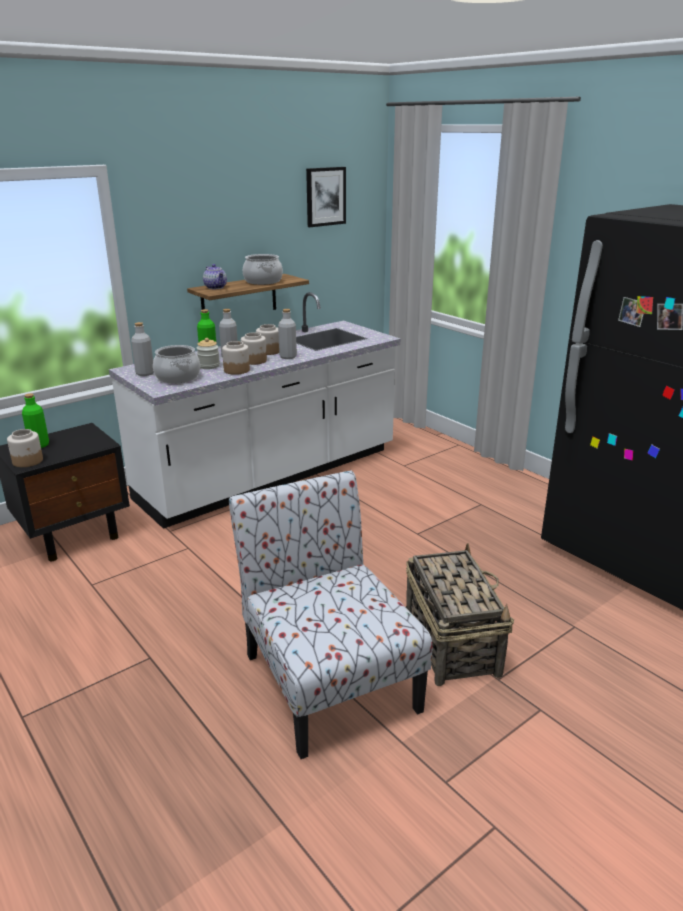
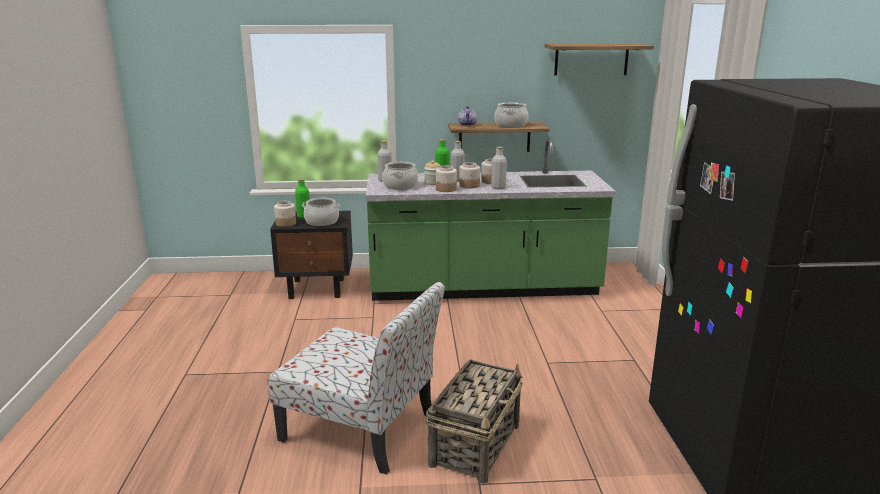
camera: 35 degrees right, 5 degrees down
white counter [109,292,401,529] -> green counter [365,139,616,301]
chair [229,470,433,759] -> chair turned 105 degrees clockwise [268,282,445,475]
picture [306,167,346,227] -> shelf [545,44,654,76]
none -> cooking pot [302,198,340,226]

